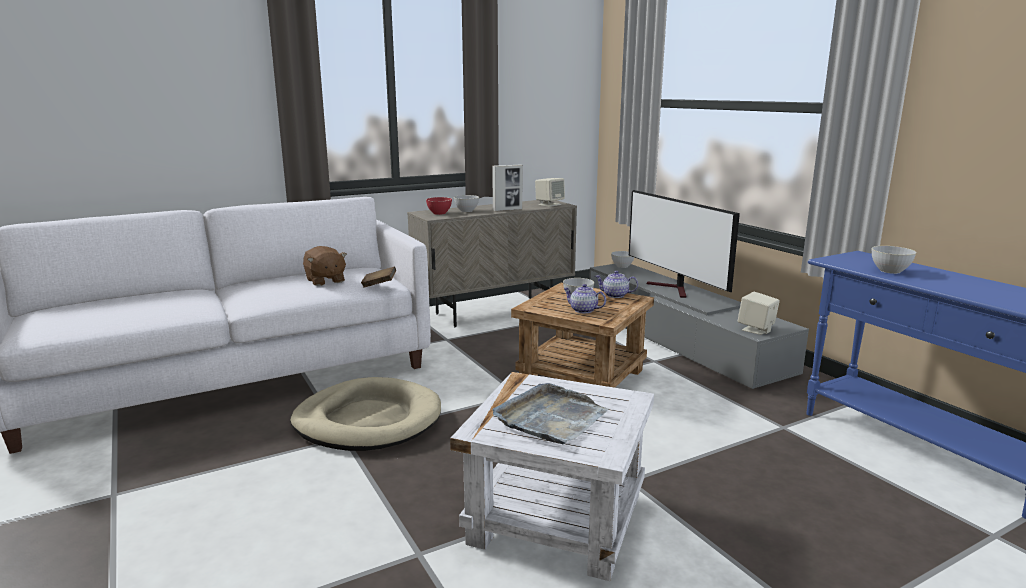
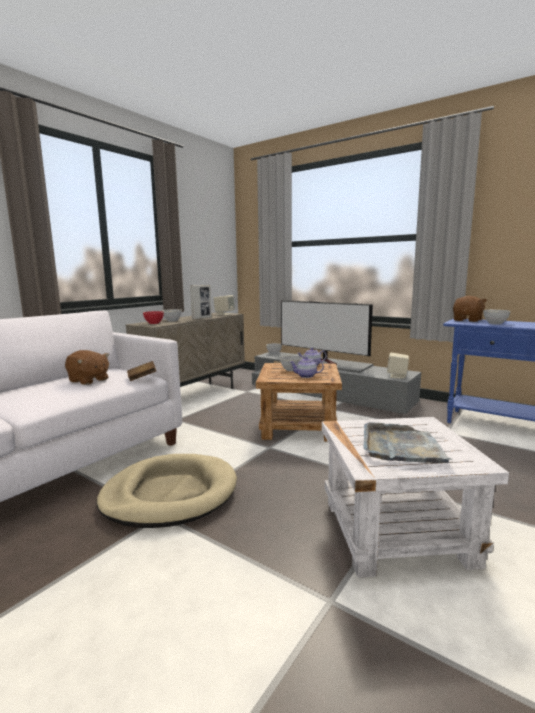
camera: 25 degrees left, 5 degrees down
none -> brown plush toy [453,296,487,322]

